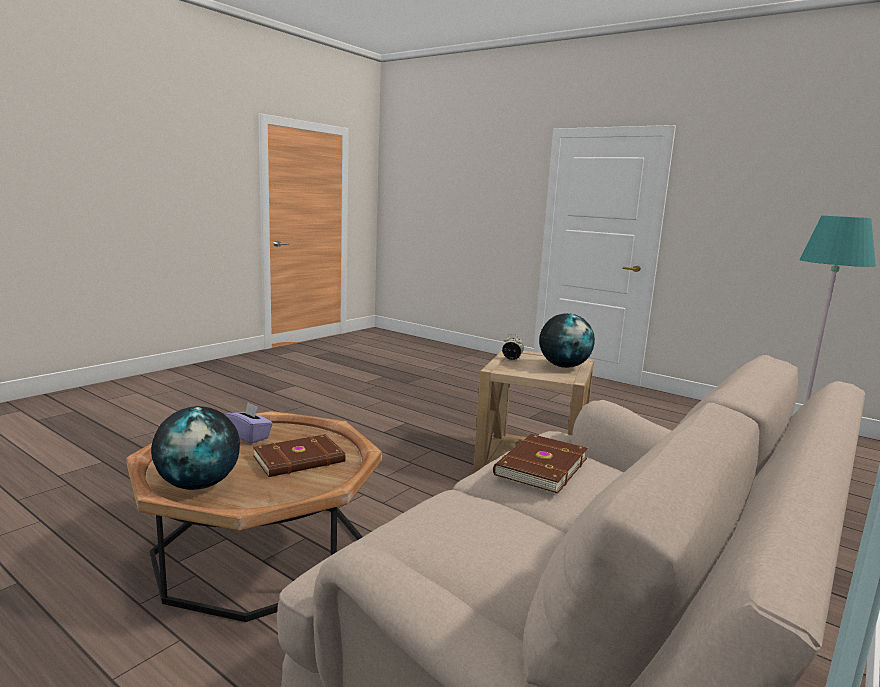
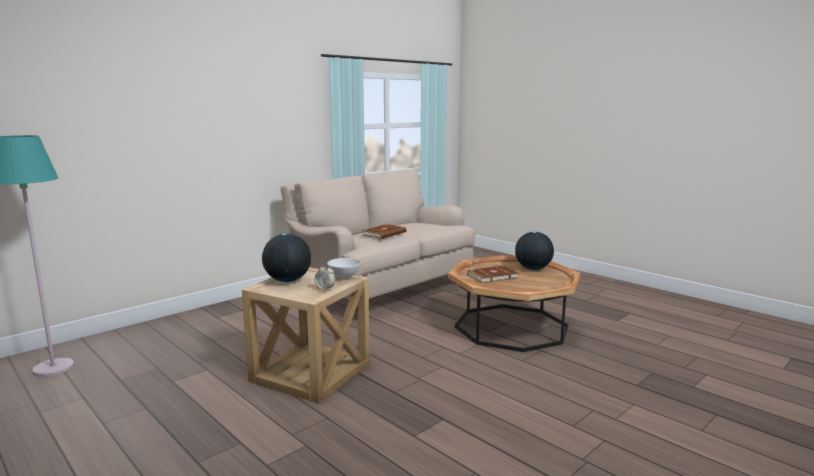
camera: 170 degrees left, 0 degrees up
purple tissue box [225,402,273,444] -> none
none -> white bowl [327,258,361,279]

